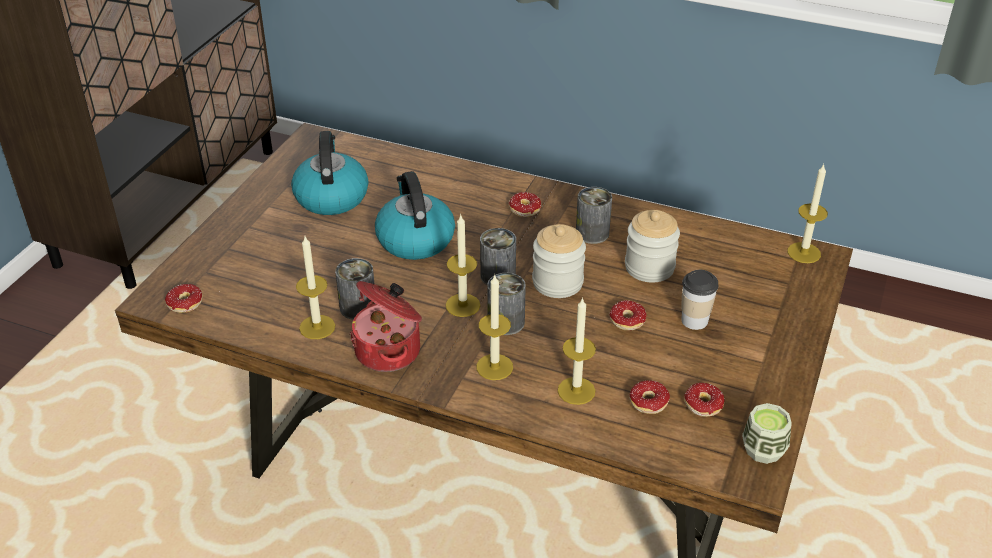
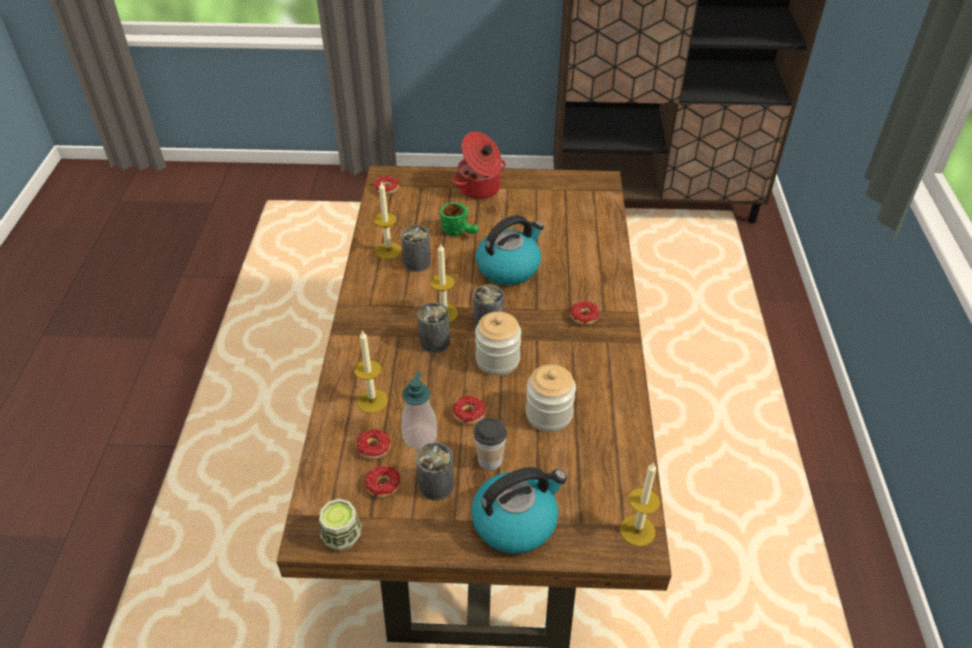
camera: 70 degrees right, 5 degrees up
kettle [291,131,368,215] -> kettle moved to [471,467,567,554]
cooking pot [350,281,422,372] -> cooking pot moved to [452,132,506,199]
candle [476,274,513,380] -> none
can [576,187,612,244] -> can moved to [416,443,454,501]
none -> soap dispenser [402,371,437,450]
none -> green mug [440,202,479,236]

